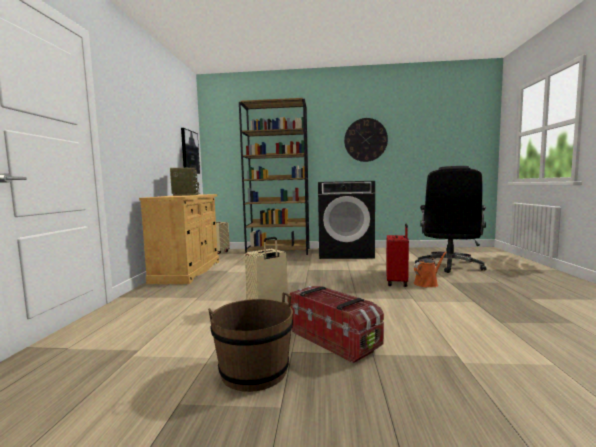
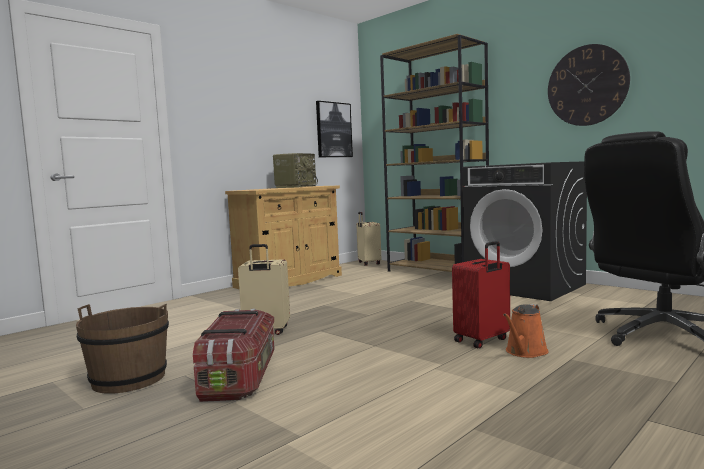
camera: 40 degrees right, 0 degrees up
orange watering can [414,252,447,287] -> orange watering can turned 120 degrees clockwise [503,304,549,358]

